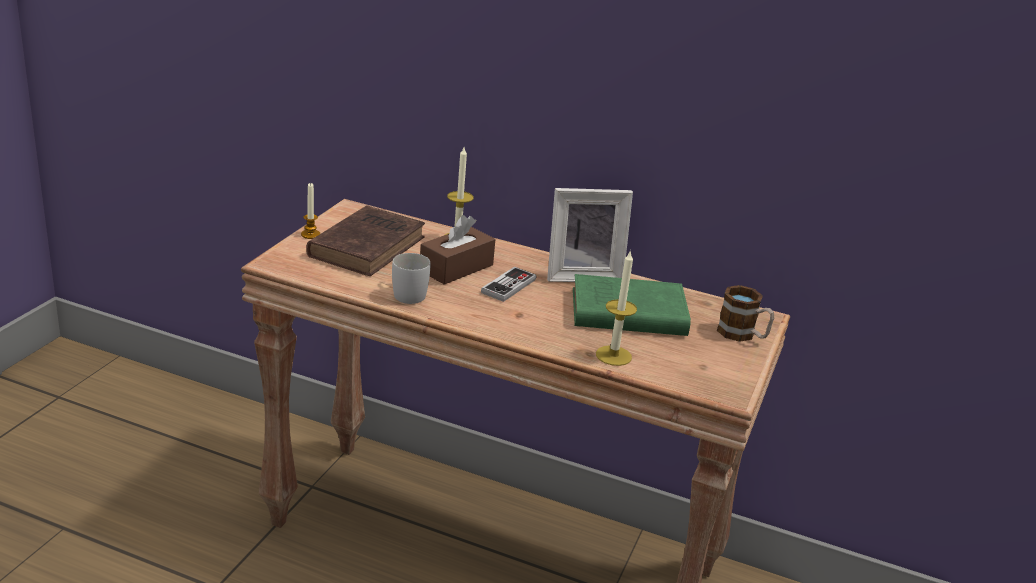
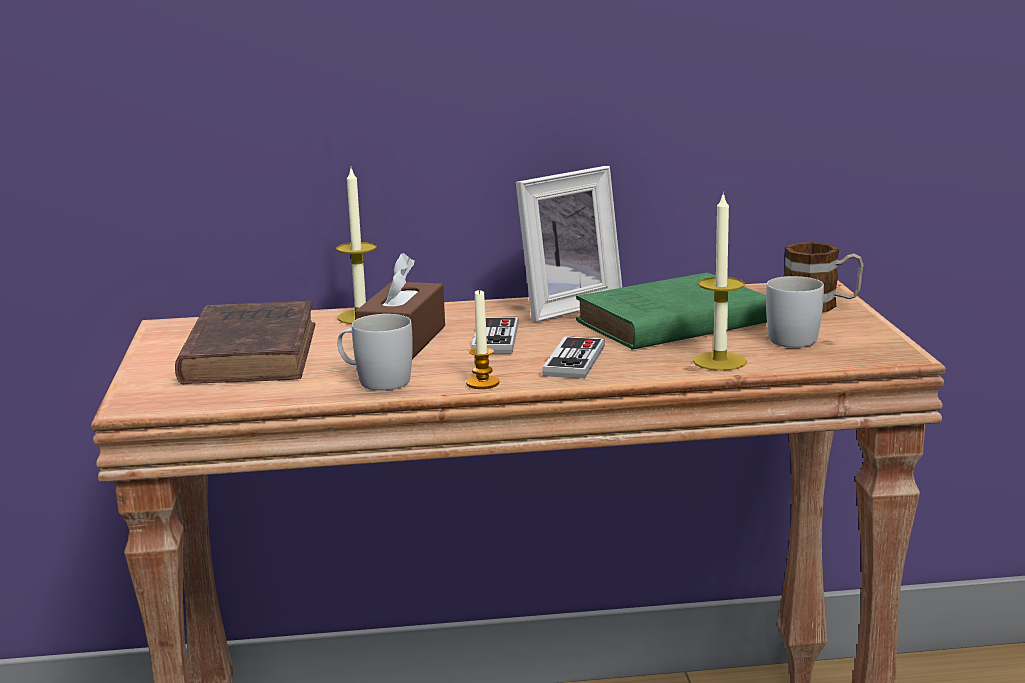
camera: 25 degrees left, 10 degrees down
candle [301,183,320,239] -> candle moved to [466,289,499,389]
none -> game controller [542,336,605,379]
none -> white mug [766,276,824,348]

